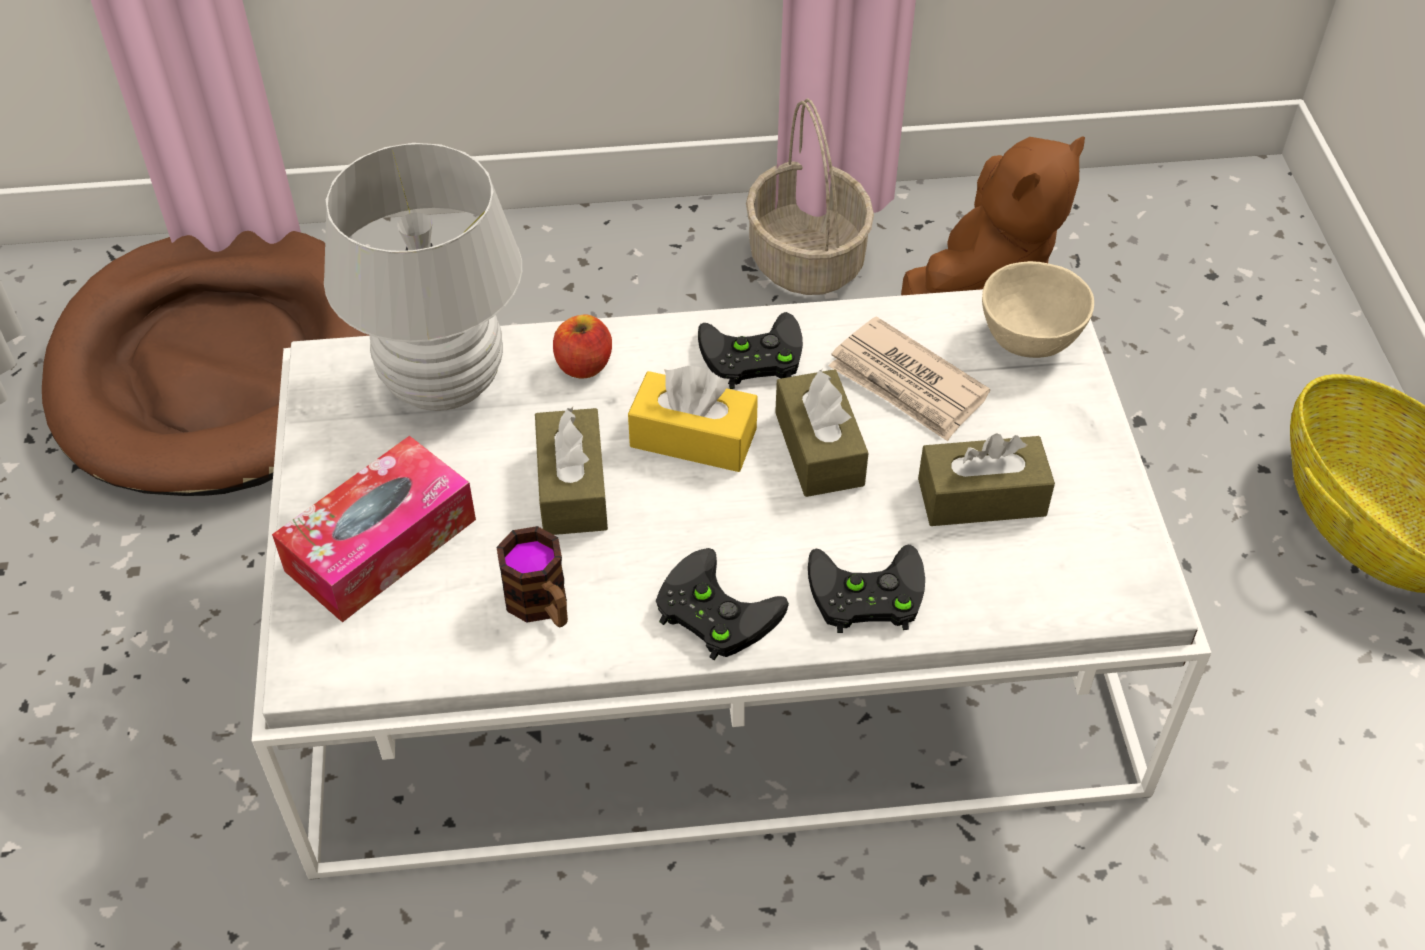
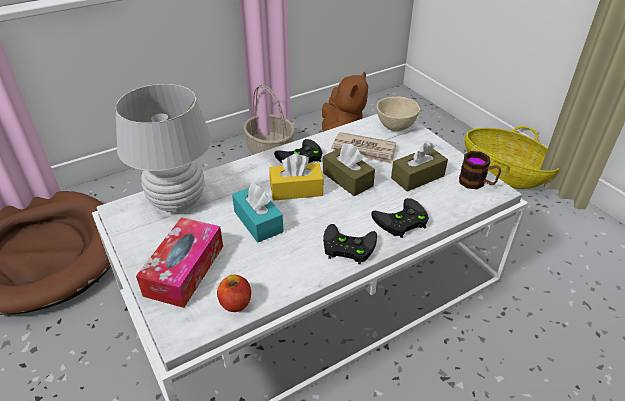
camera: 25 degrees left, 10 degrees down
mug [497,526,568,628] -> mug moved to [459,151,501,189]
brown tissue box [535,407,608,535] -> turquoise tissue box [232,183,284,243]
apple [553,314,612,379] -> apple moved to [217,275,251,312]

